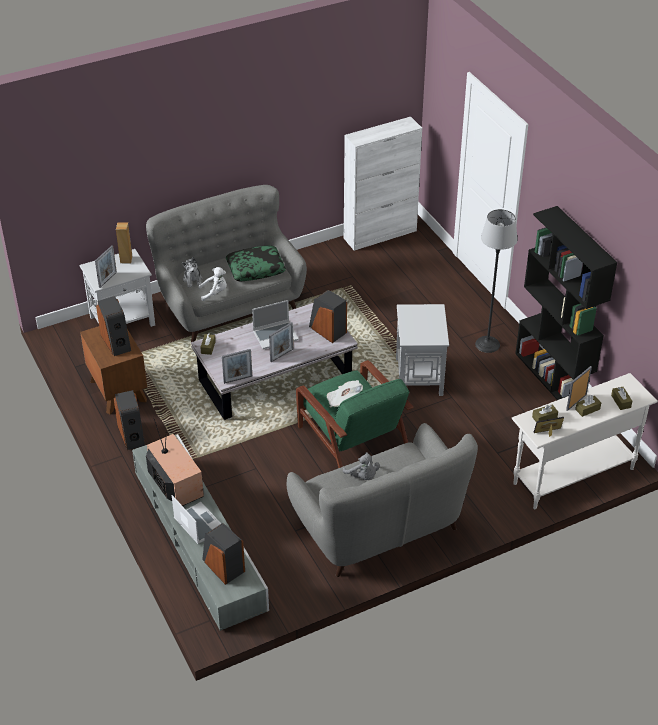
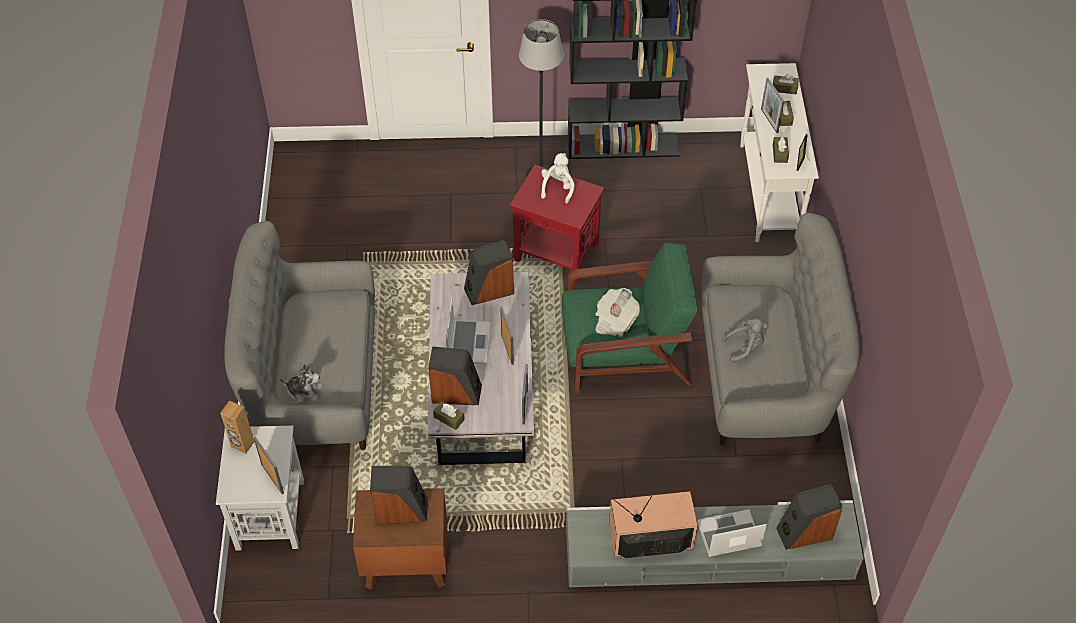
camera: 65 degrees left, 10 degrees up
speaker [113,390,145,450] -> speaker moved to [429,346,482,405]
white plush toy [199,267,227,301] -> white plush toy moved to [541,153,575,203]
pillow [226,245,286,281] -> none
white cabinet [344,117,422,251] -> none
white side table [396,304,449,396] -> red side table [510,165,605,283]

